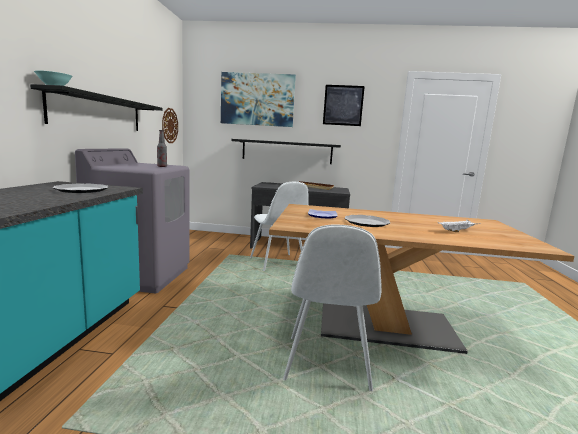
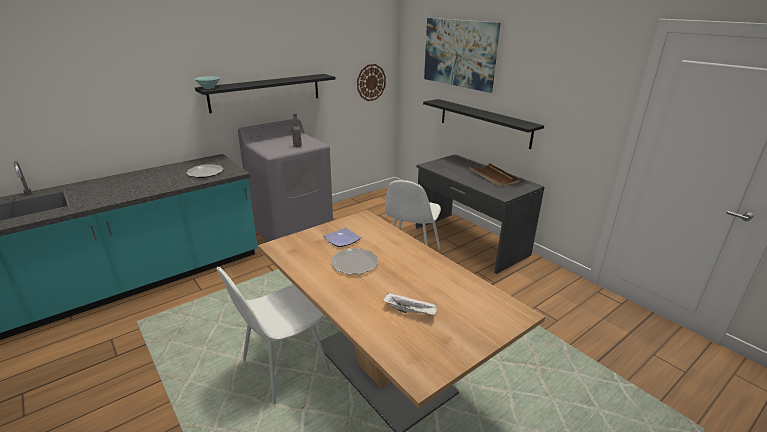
camera: 45 degrees right, 15 degrees up
picture [323,85,365,126] -> none

